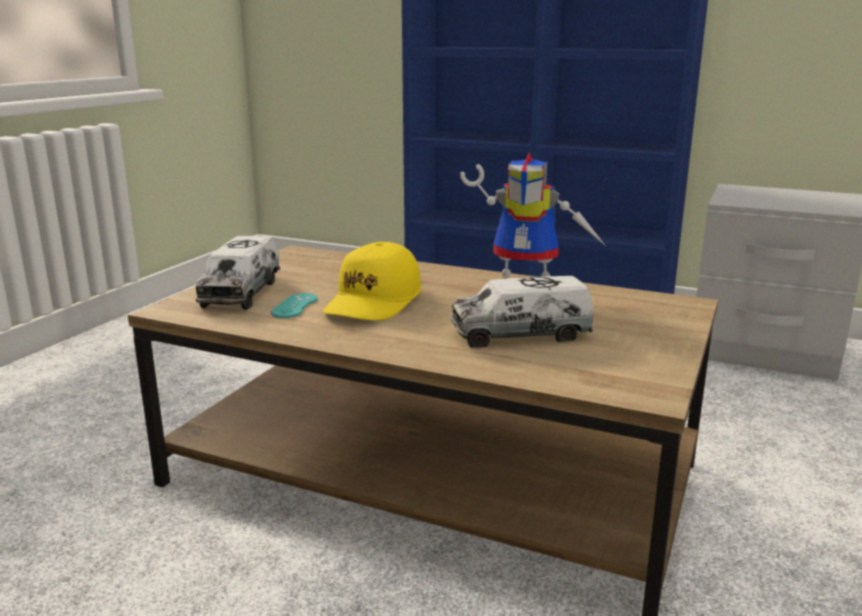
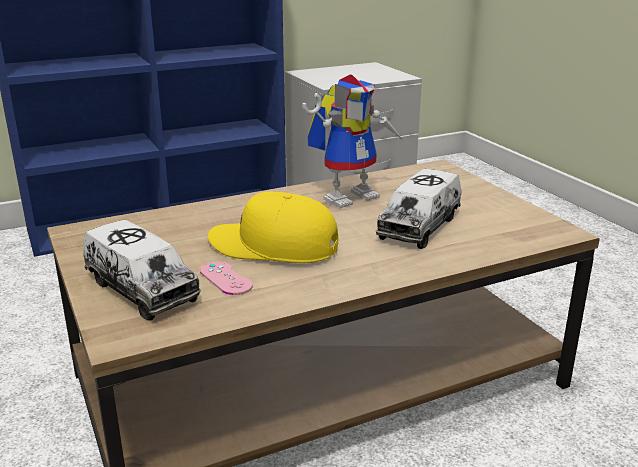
camera: 50 degrees left, 5 degrees up
turquoise game controller [271,293,317,318] -> pink game controller [200,261,253,295]
yellow cap [323,242,421,320] -> yellow cap turned 135 degrees clockwise [208,192,339,263]

